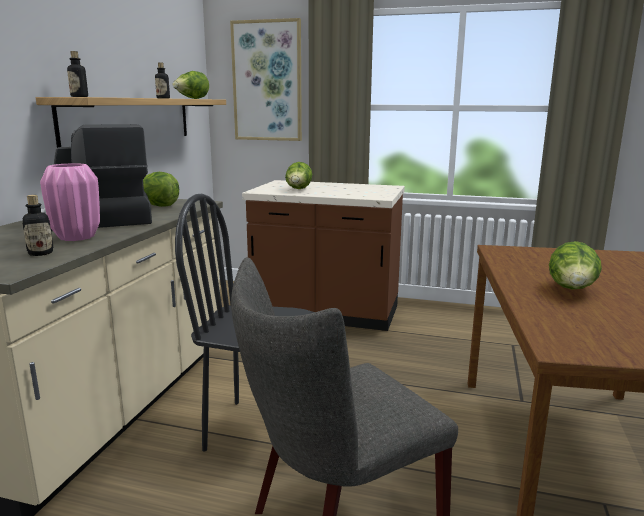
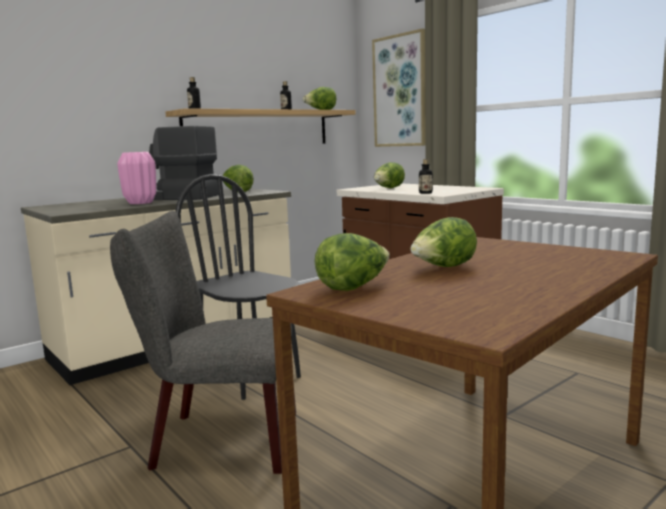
camera: 35 degrees right, 5 degrees down
bottle [22,195,53,256] -> bottle moved to [419,159,433,194]
none -> lettuce [315,233,390,291]

